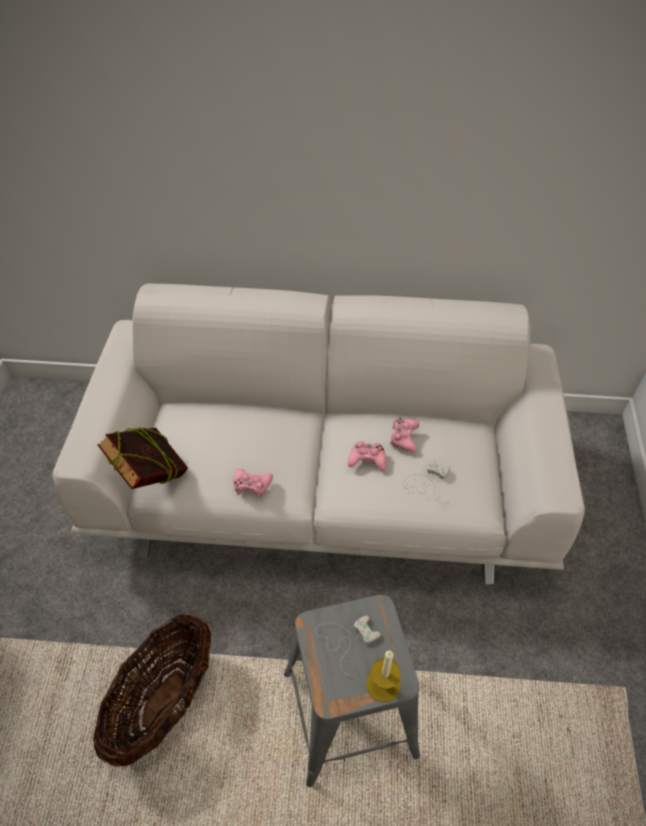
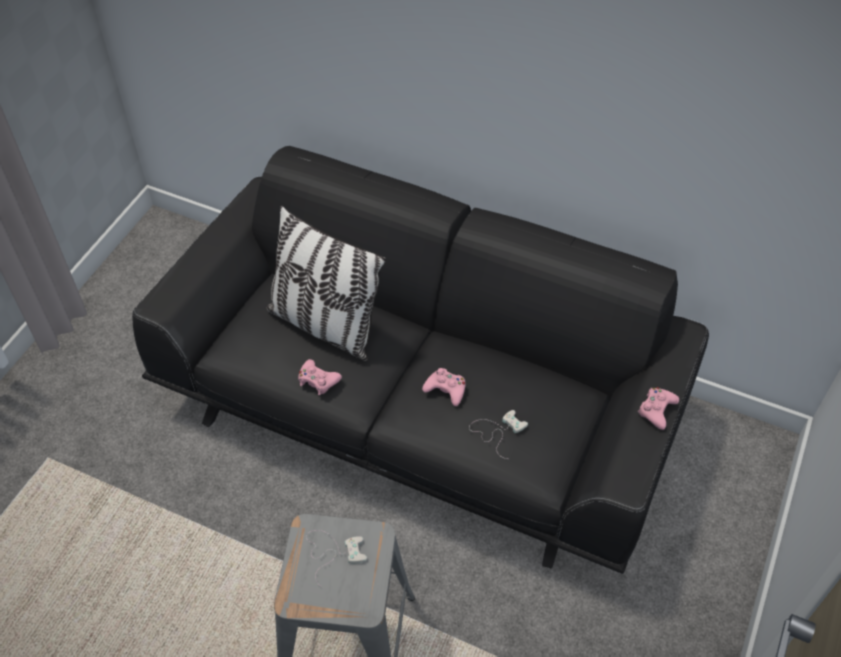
camera: 20 degrees right, 0 degrees up
white sofa [53,284,585,585] -> black sofa [132,146,709,574]
basket [93,614,211,767] -> none
book [98,427,188,489] -> none
candle [366,651,401,702] -> none
pink game controller [390,419,420,453] -> pink game controller moved to [638,387,679,430]
none -> pillow [266,206,386,361]

